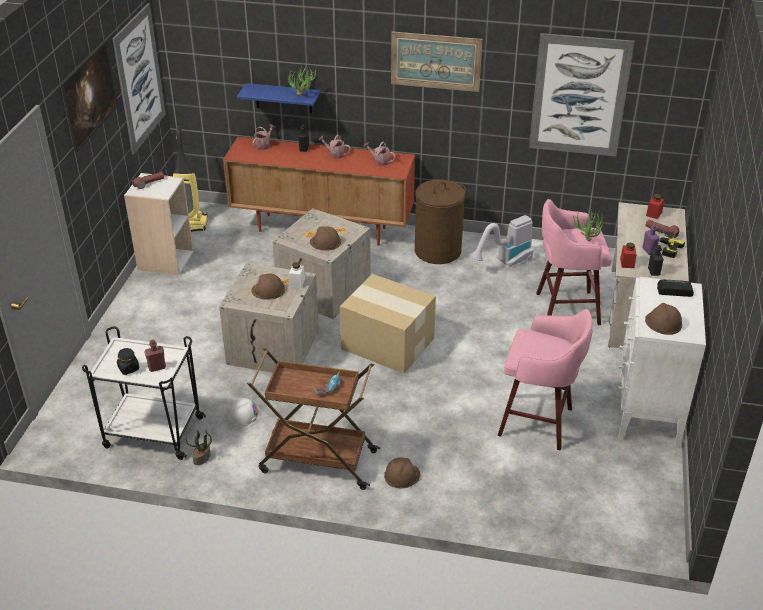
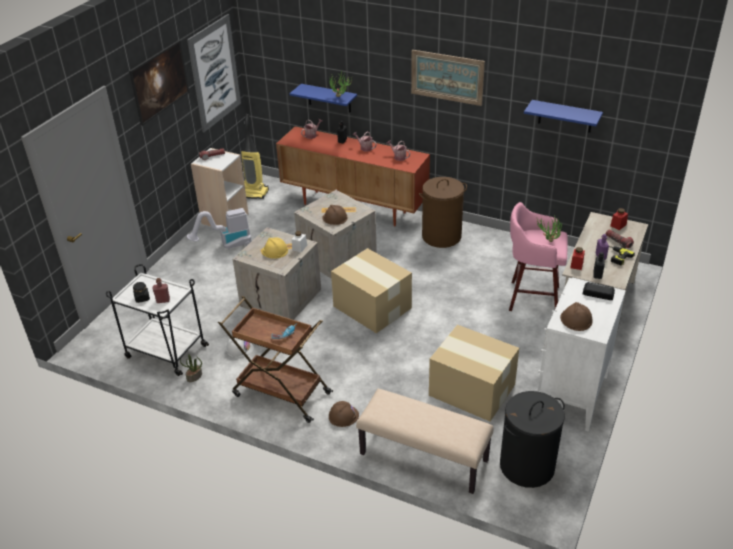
camera: 15 degrees right, 0 degrees up
brown hard hat [251,273,285,300] -> yellow hard hat [261,238,288,259]
vacuum cleaner [469,215,534,267] -> vacuum cleaner moved to [187,208,252,250]
pink stool [497,309,593,451] -> cardboard box [429,325,519,421]
picture [529,33,635,157] -> blue shelf [524,100,603,133]
none -> beige bench [356,389,493,494]
none -> black laundry basket [500,391,565,488]

